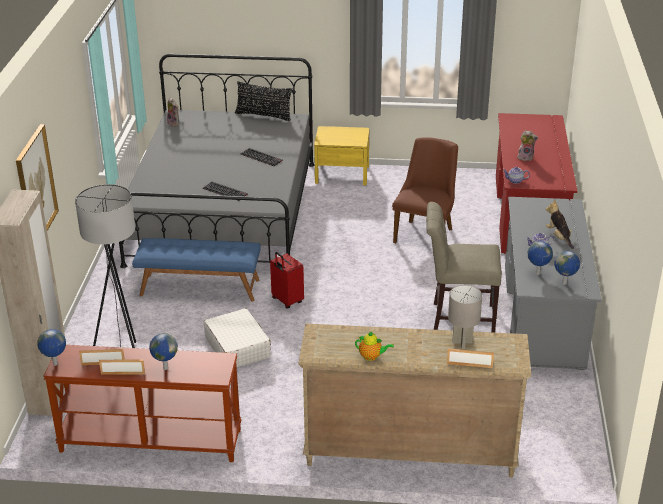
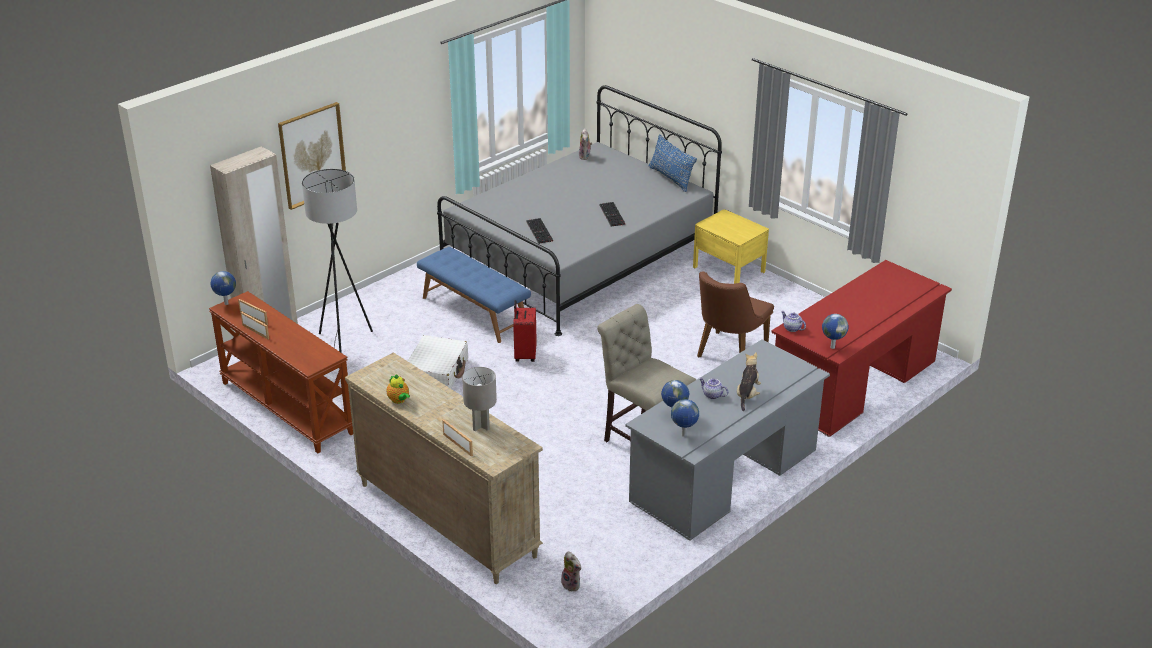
camera: 40 degrees right, 0 degrees up
globe [149,333,178,370] -> globe moved to [822,314,849,349]
black pillow [235,81,293,121] -> blue pillow [648,134,697,192]
brown chair [392,138,458,243] -> brown chair turned 150 degrees clockwise [697,271,774,358]
plush toy [518,130,538,161] -> plush toy moved to [561,551,581,592]

